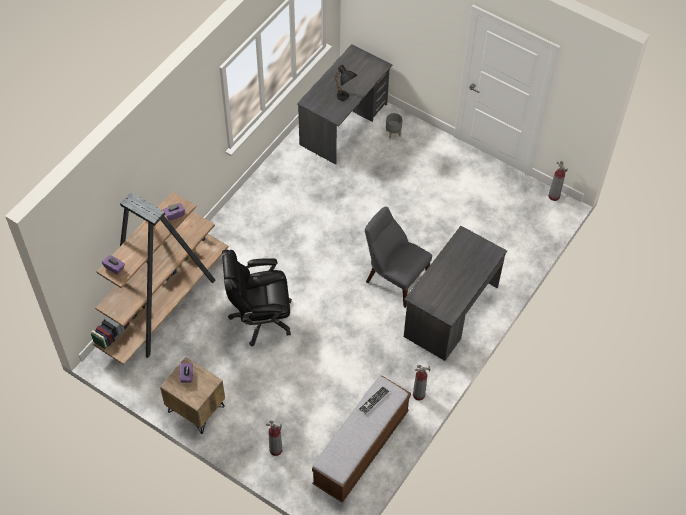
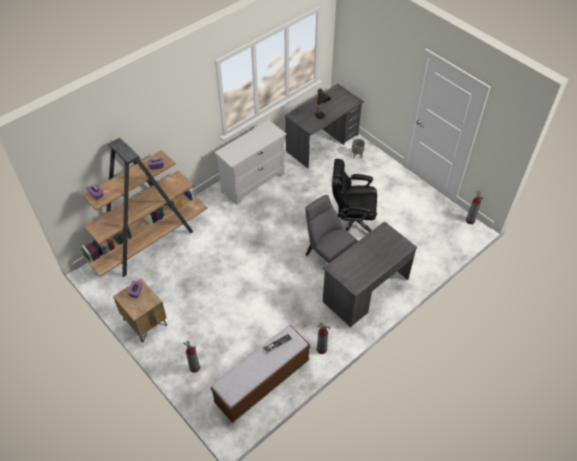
camera: 15 degrees right, 5 degrees down
black office chair [222,250,292,346] -> black office chair moved to [332,159,377,233]
none -> white dresser [214,120,286,205]

